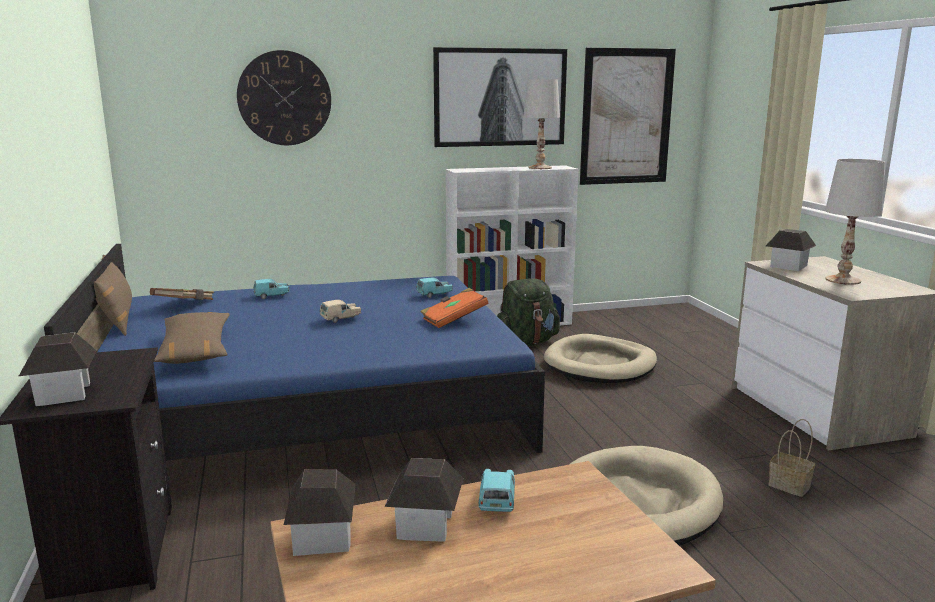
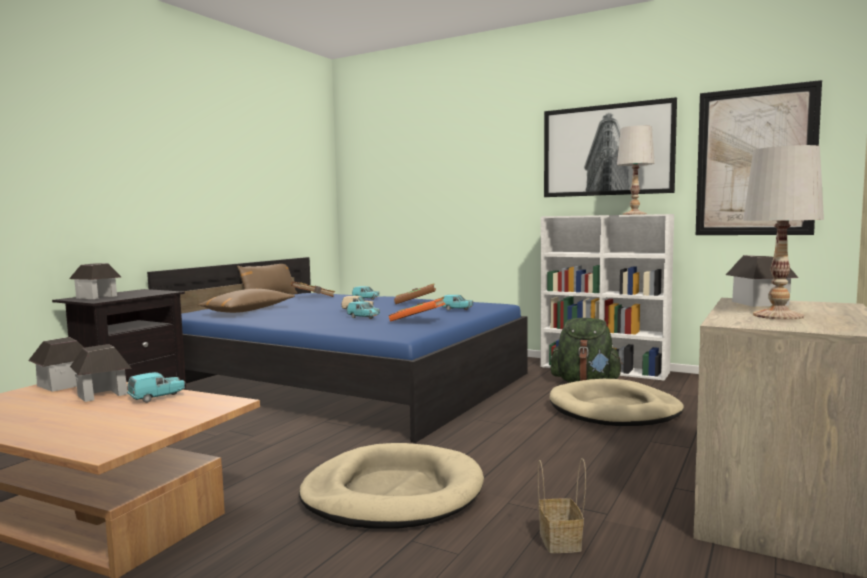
camera: 45 degrees right, 10 degrees down
wall clock [237,50,331,145] -> none
none -> turquoise toy car [347,301,380,319]
none -> brown book [394,283,436,304]

